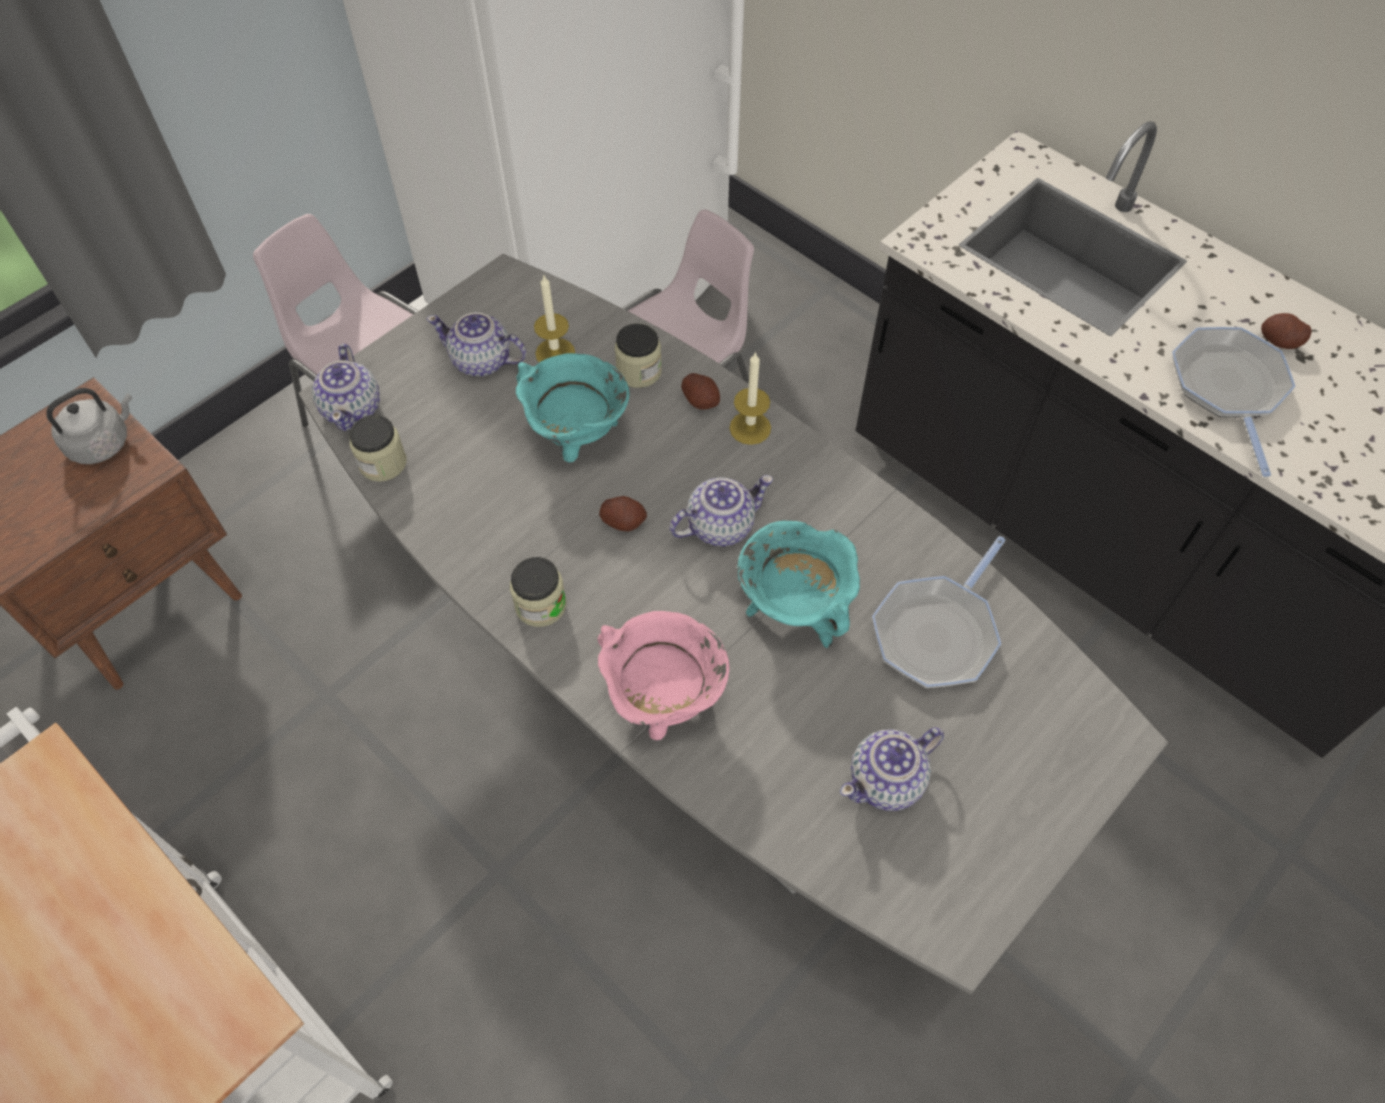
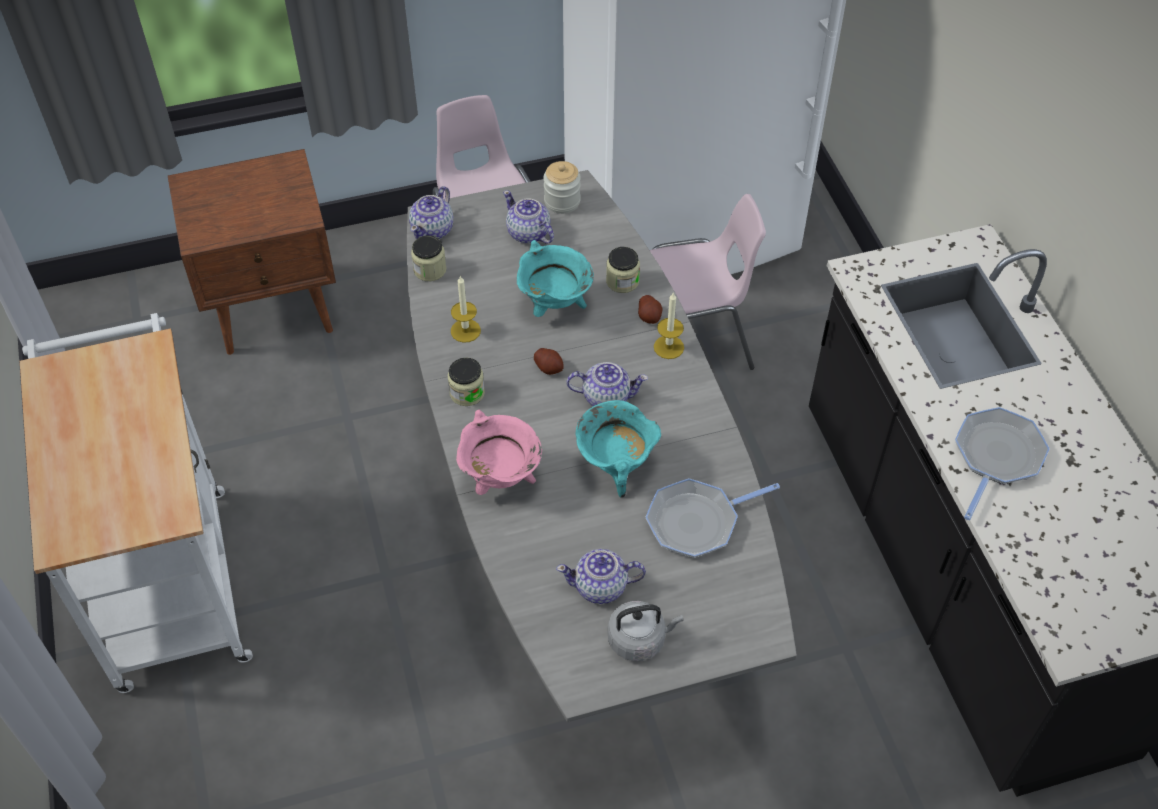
camera: 30 degrees right, 5 degrees down
grey kettle [46,388,133,464] -> grey kettle moved to [608,601,684,661]
candle [534,274,575,362] -> candle moved to [451,276,481,343]
potato [1261,313,1312,349] -> none
none -> jar [543,161,581,214]

